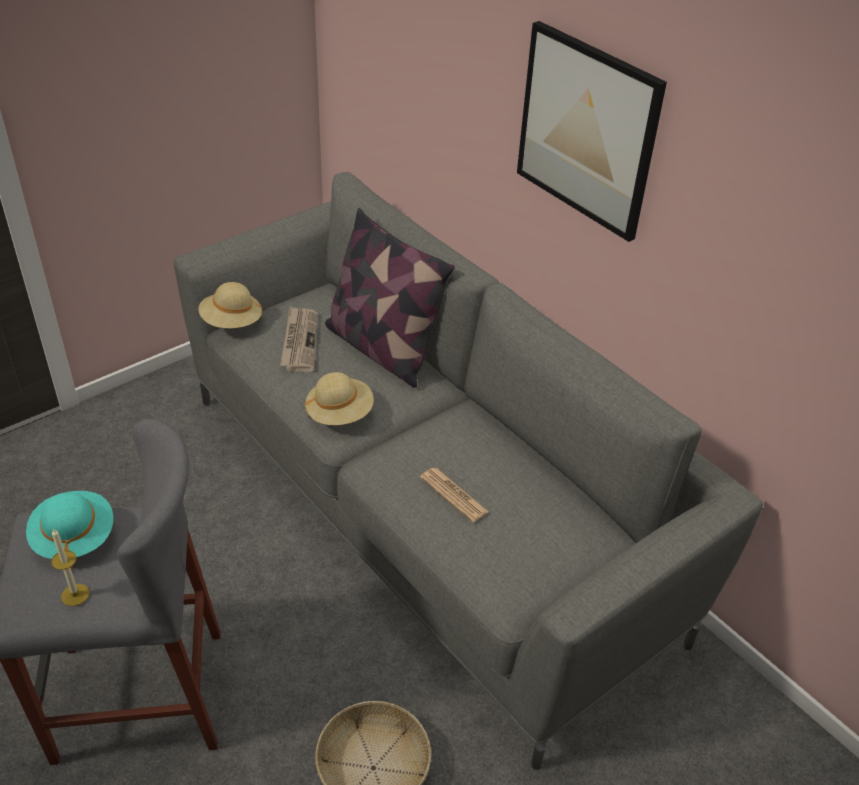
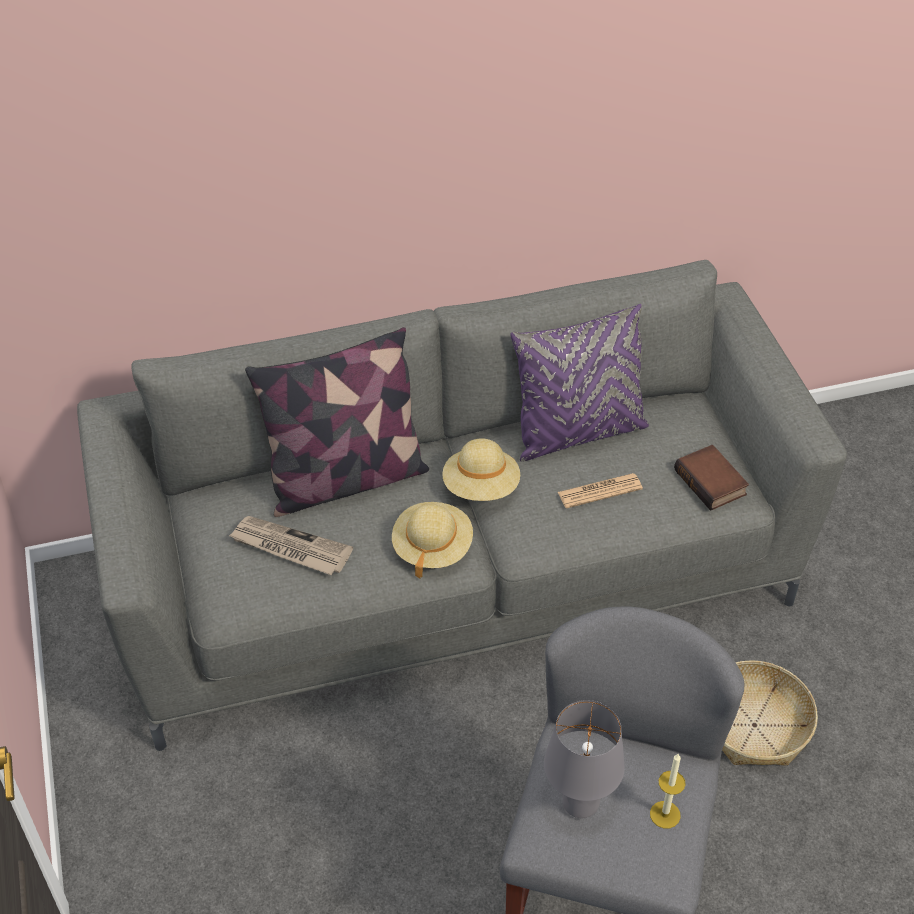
camera: 65 degrees left, 5 degrees up
turquoise hat [26,491,113,570] -> grey table lamp [544,700,625,818]
beige hat [199,282,263,328] -> beige hat moved to [442,438,520,501]
picture [517,21,667,242] -> none
none -> purple pillow [510,304,649,462]
none -> book [674,445,749,511]

